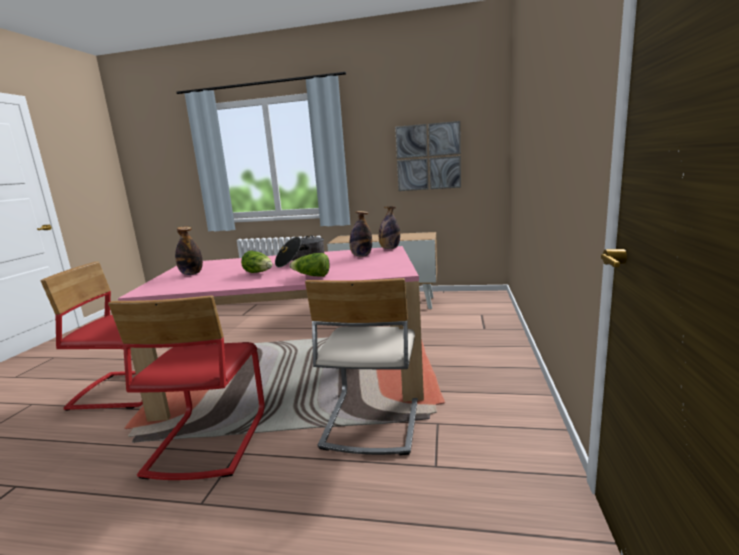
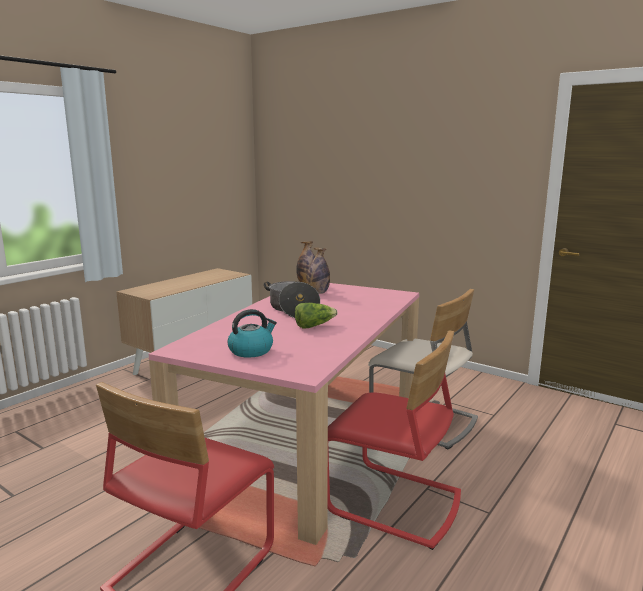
camera: 65 degrees left, 0 degrees up
bottle [175,226,203,275] -> kettle [228,309,277,358]
lettuce [289,253,330,277] -> none
picture [395,121,461,191] -> none

